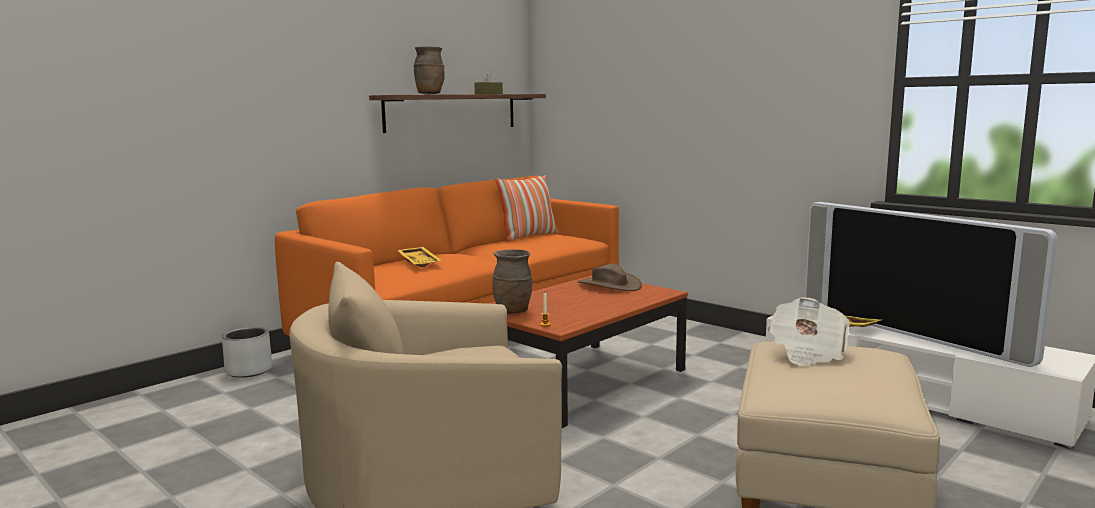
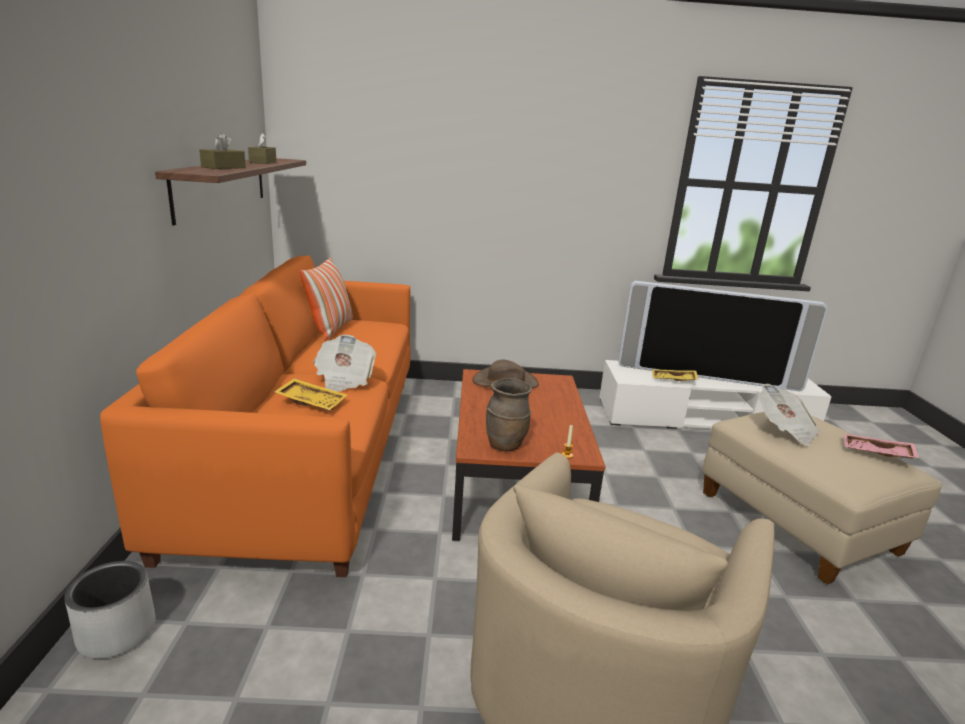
camera: 45 degrees left, 10 degrees up
brown vase [414,46,445,94] -> brown tissue box [199,133,246,169]
none -> newspaper [313,335,376,392]
none -> pink tray [844,434,919,459]

